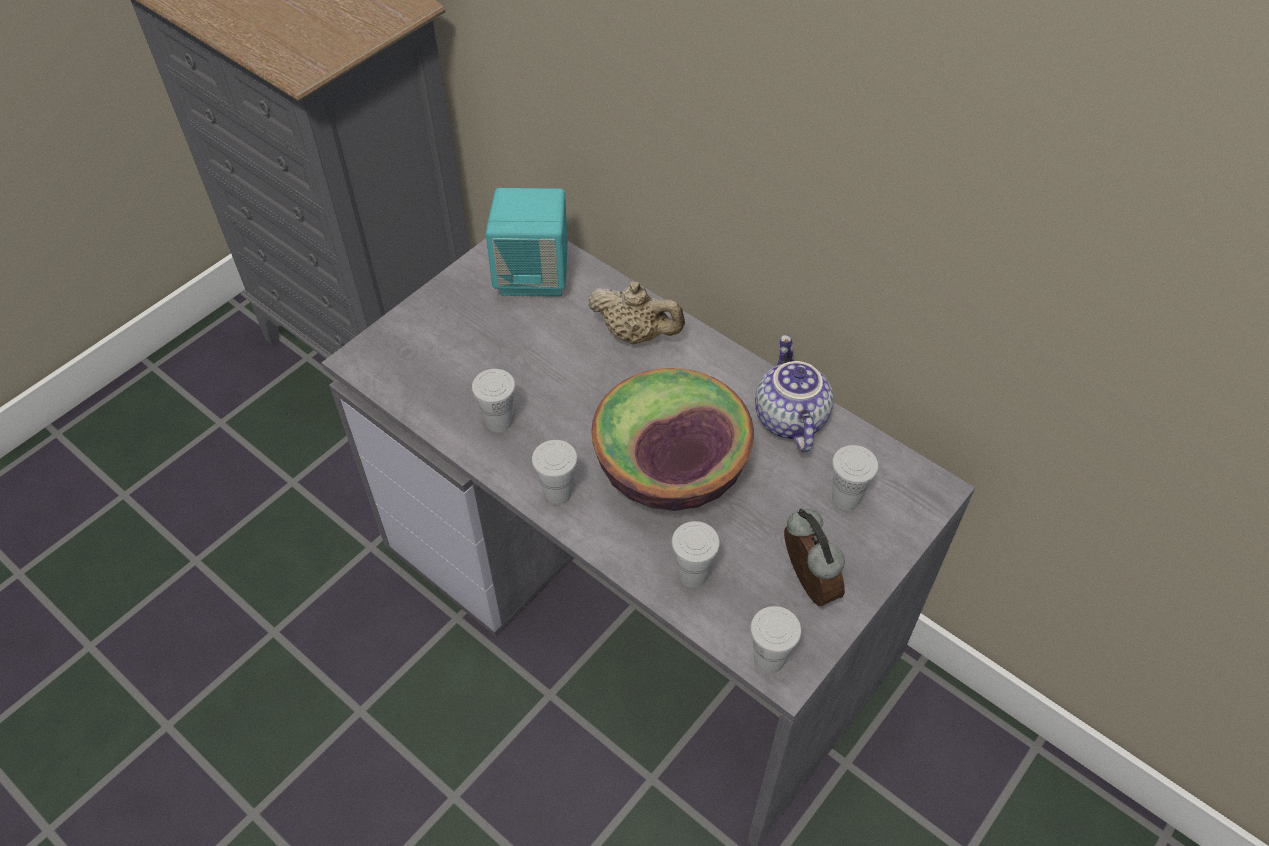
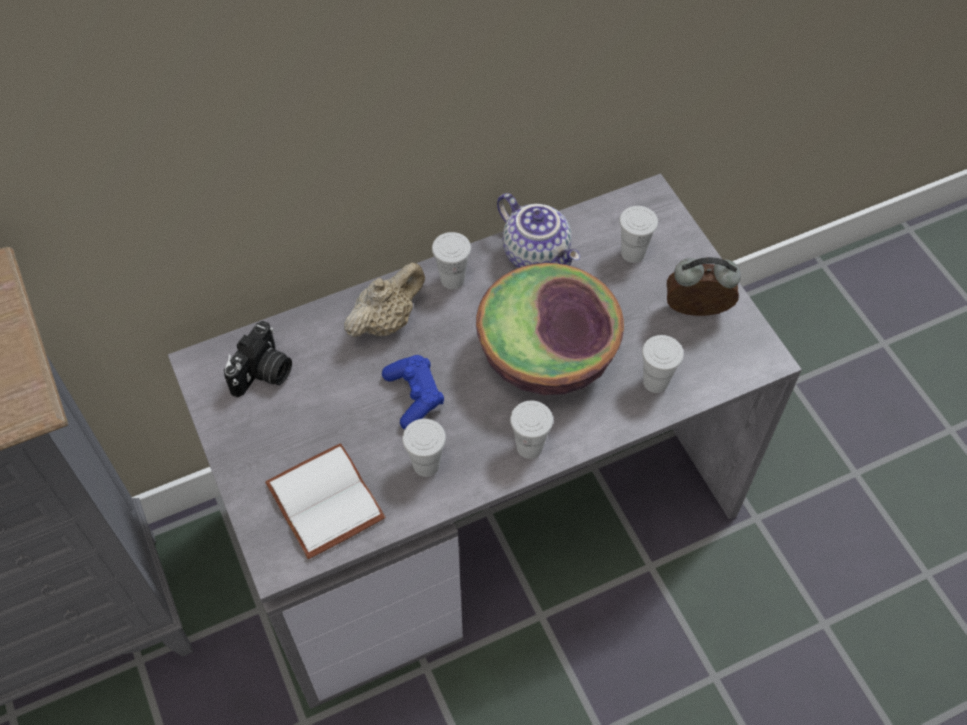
camera: 65 degrees left, 5 degrees up
turquoise speaker [486,188,568,297] -> camera [224,321,292,398]
white cup [750,606,801,674] -> white cup moved to [432,232,471,289]
teapot [755,335,834,452] -> teapot turned 150 degrees counterclockwise [497,193,580,268]
none -> white book [265,443,385,559]
none -> blue game controller [382,355,444,430]

